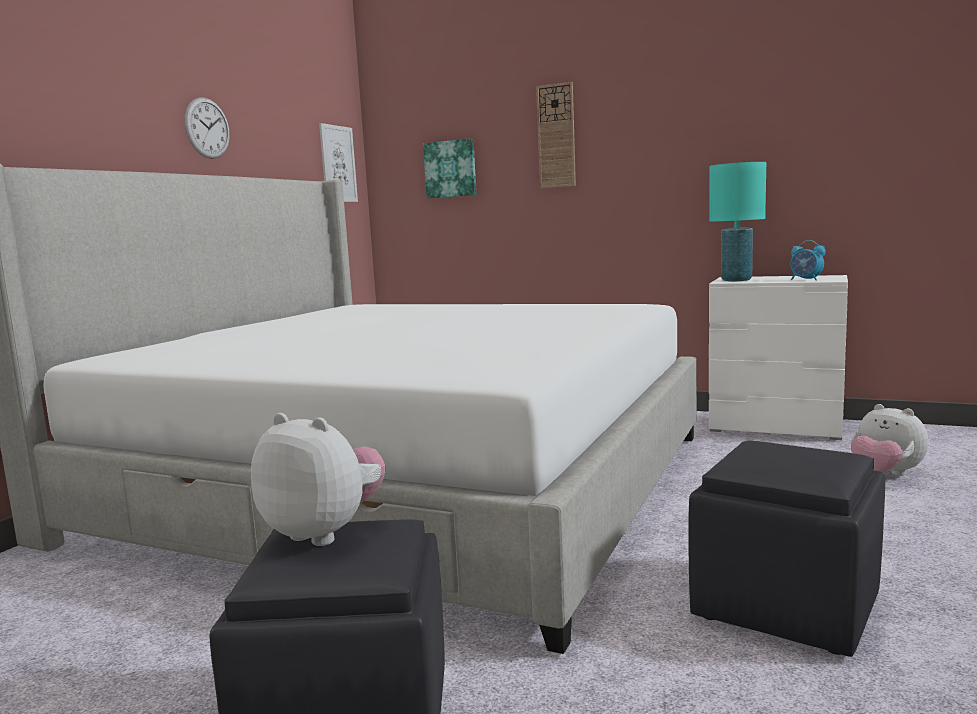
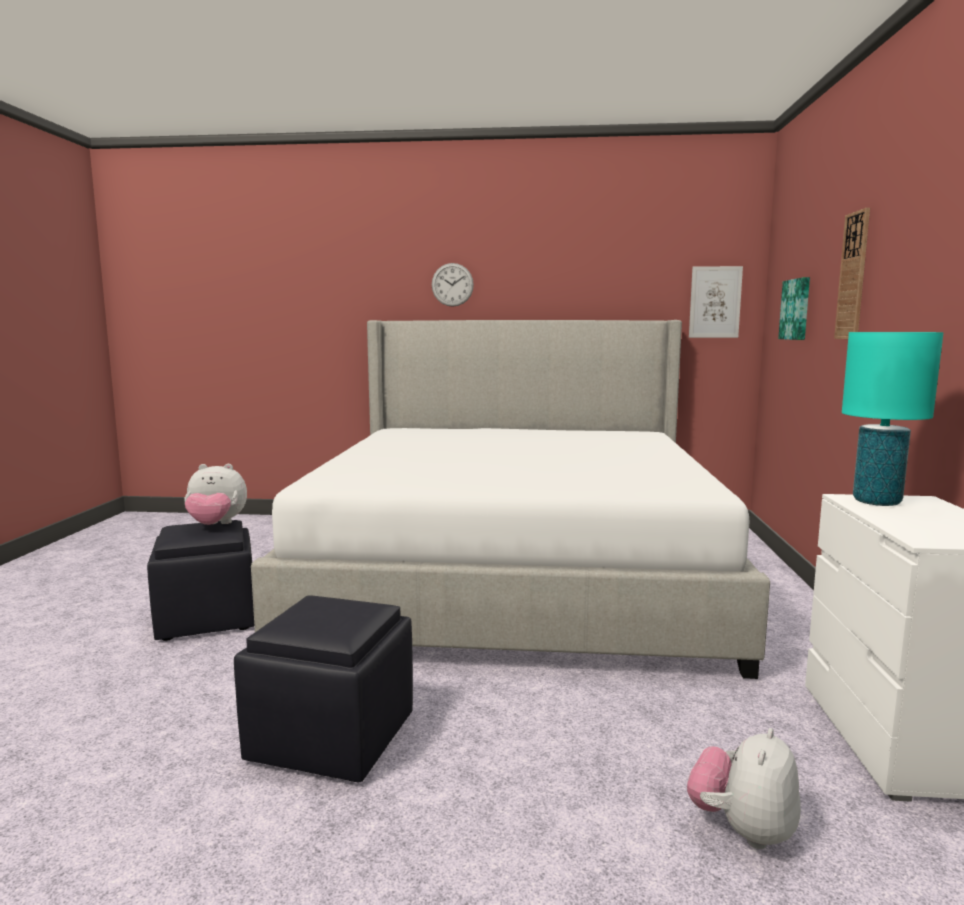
camera: 70 degrees right, 0 degrees up
wall clock [184,98,230,159] -> wall clock moved to [432,263,474,307]
plush toy [251,413,385,546] -> plush toy turned 75 degrees clockwise [184,464,247,525]
alarm clock [790,240,826,280] -> none

